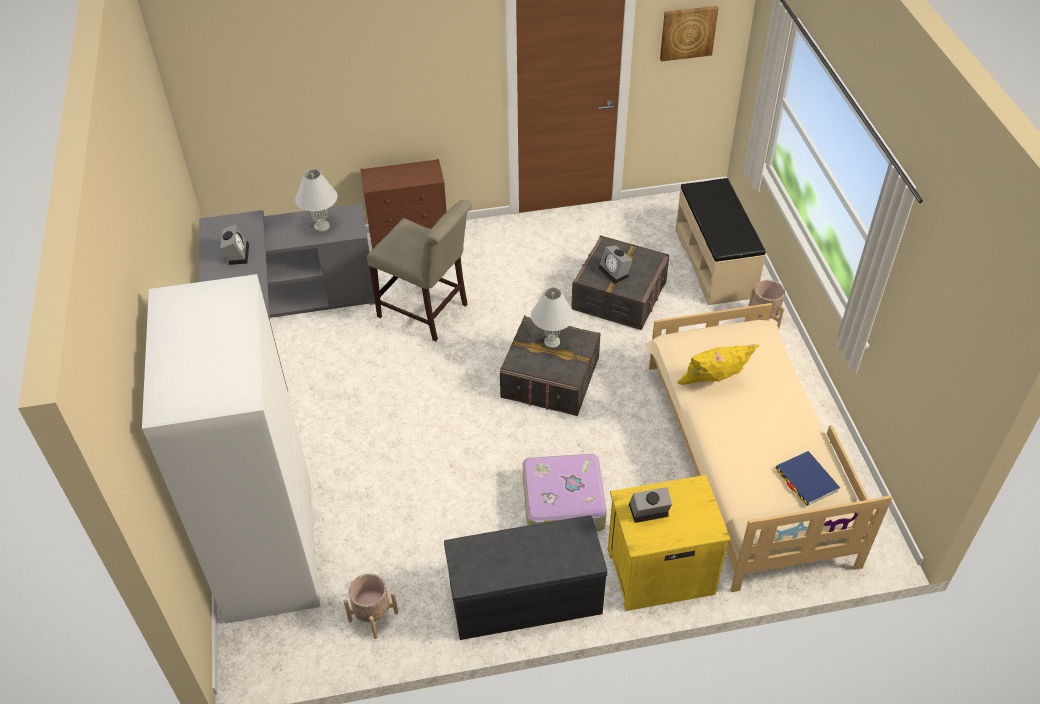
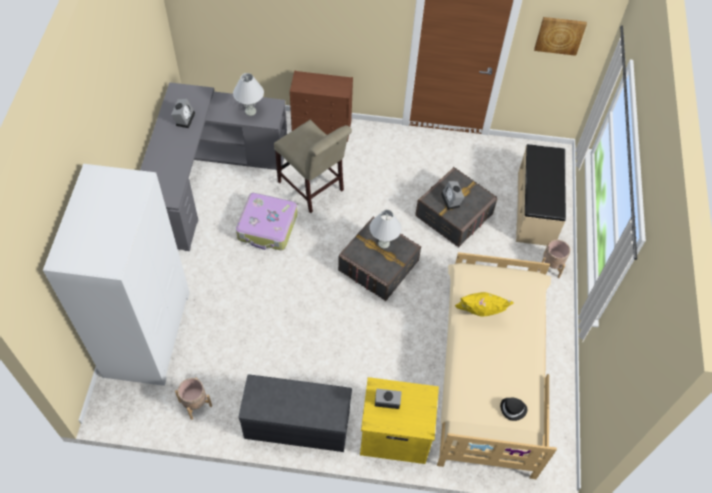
camera: 15 degrees right, 10 degrees up
suitcase [523,454,607,531] -> suitcase moved to [236,193,298,250]
blue book [775,451,840,506] -> black hat [500,398,527,421]

